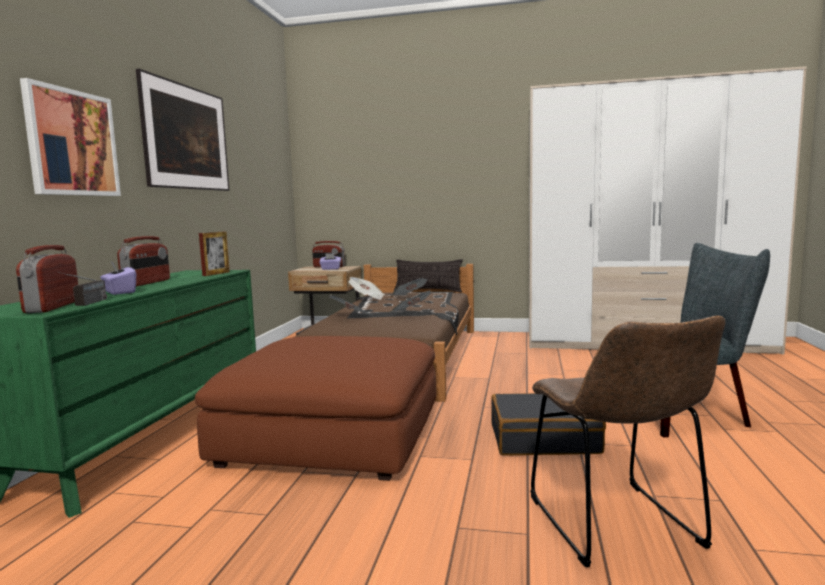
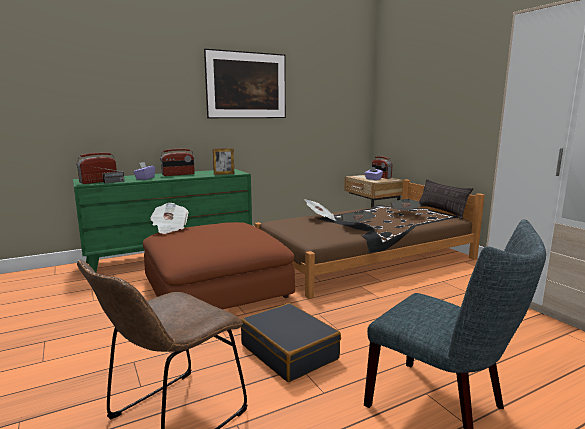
camera: 50 degrees right, 5 degrees up
picture [20,78,121,196] -> none
newspaper [348,277,385,300] -> newspaper moved to [150,203,189,234]

